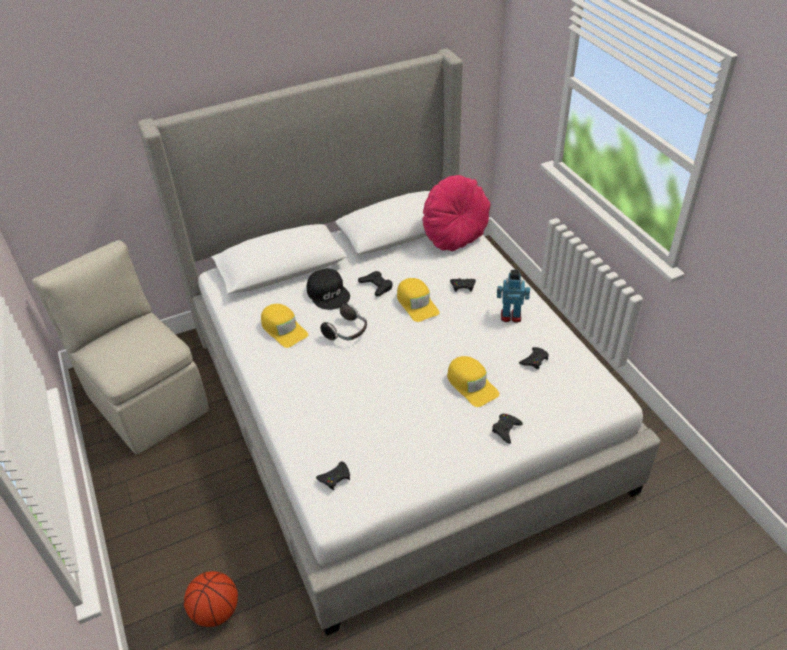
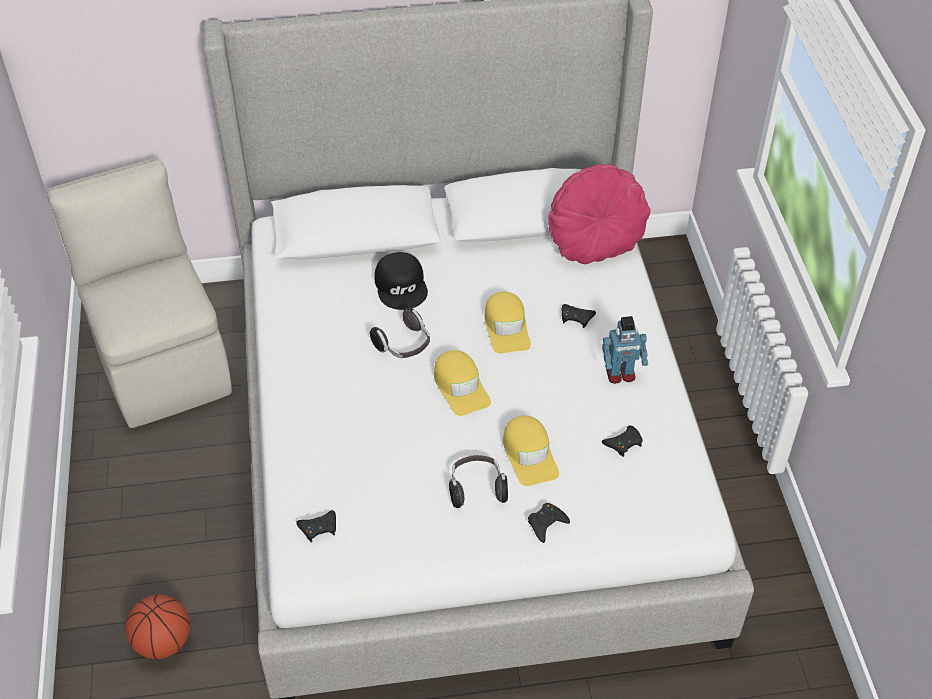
camera: 15 degrees right, 5 degrees up
yellow cap [261,304,308,348] -> yellow cap moved to [434,350,491,416]
black game controller [358,271,393,297] -> none
toy robot [497,270,530,323] -> toy robot turned 150 degrees clockwise [602,316,648,384]
none -> headphones [449,455,508,508]

